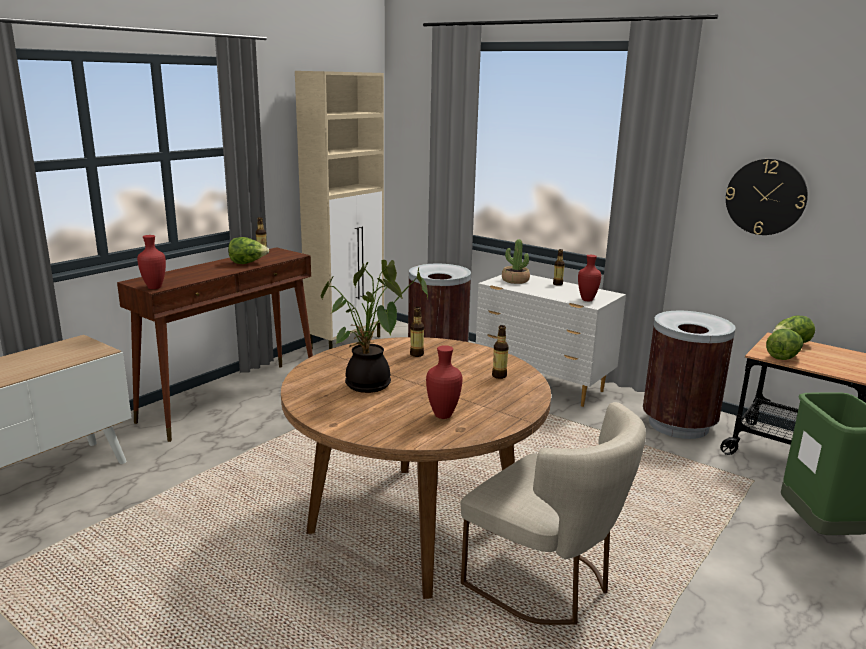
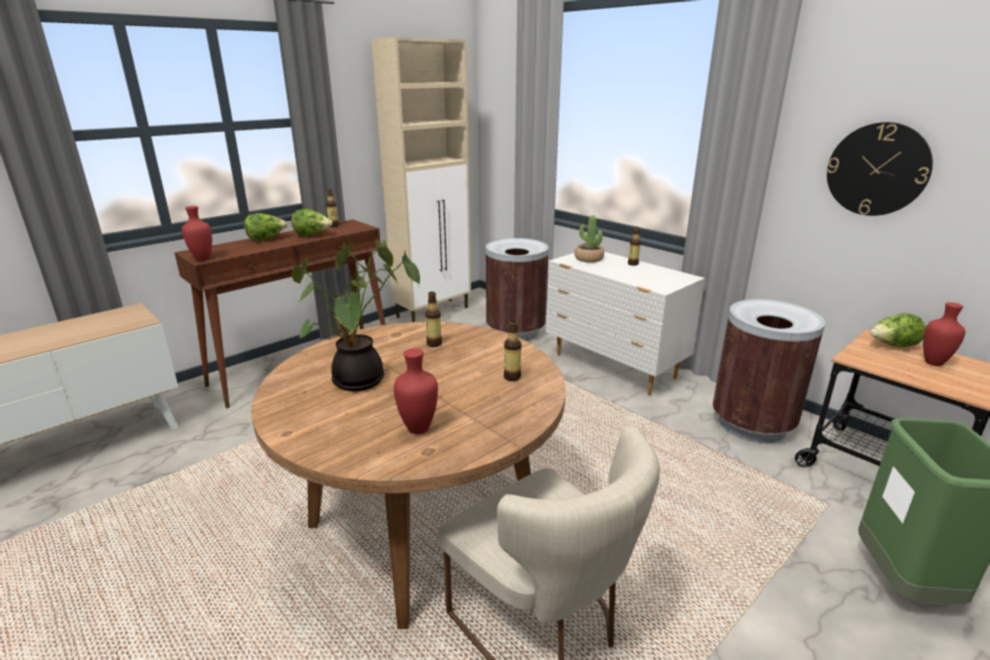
camera: 10 degrees right, 5 degrees up
red vase [578,255,601,301] -> red vase moved to [923,302,965,366]
lettuce [766,328,803,360] -> lettuce moved to [244,213,287,241]

